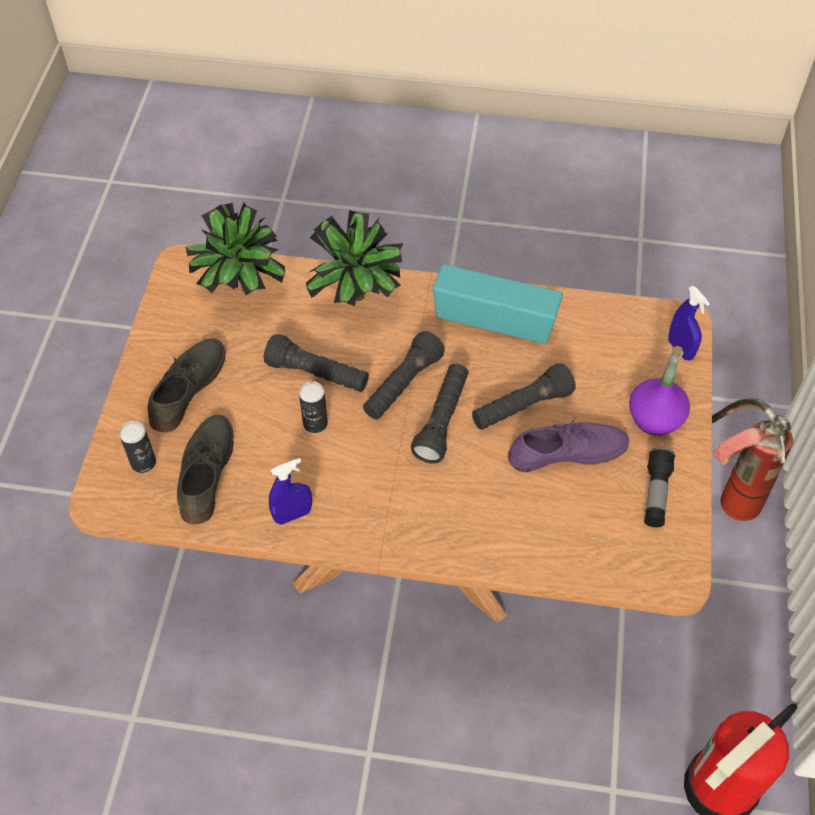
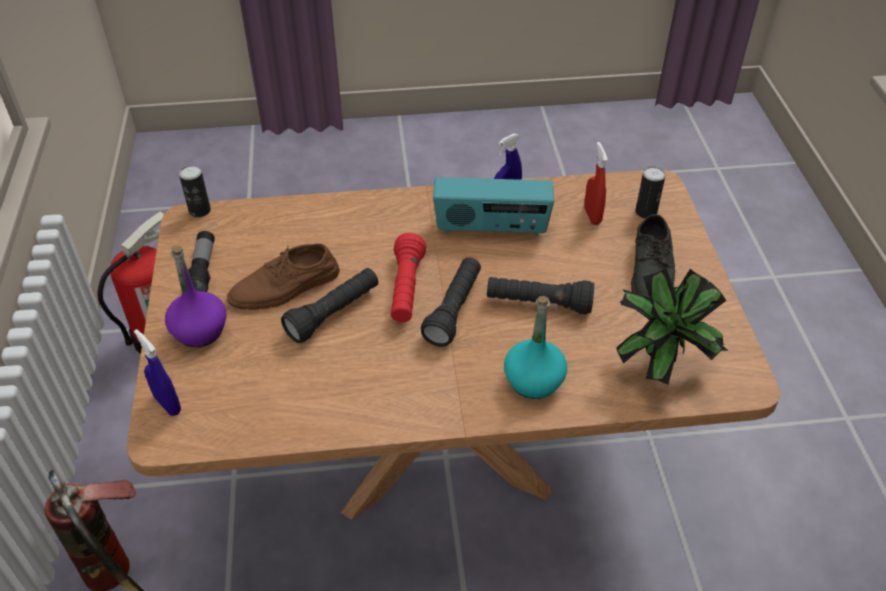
camera: 165 degrees right, 10 degrees down
grey shoe [177,415,234,524] -> red spray bottle [584,142,608,225]
can [299,381,328,433] -> can moved to [179,165,211,217]
potted plant [306,210,404,306] -> turquoise bottle [504,296,567,399]
black flashlight [411,364,468,464] -> red flashlight [391,233,426,322]
radio [433,264,563,344] -> radio moved to [433,177,554,236]
purple shoe [508,417,629,472] -> brown shoe [227,244,340,310]

